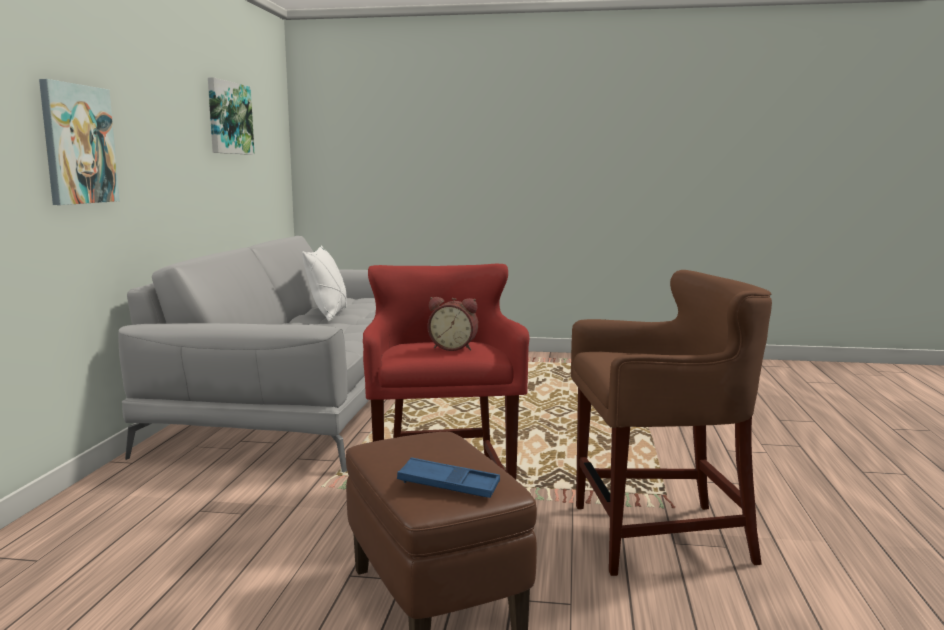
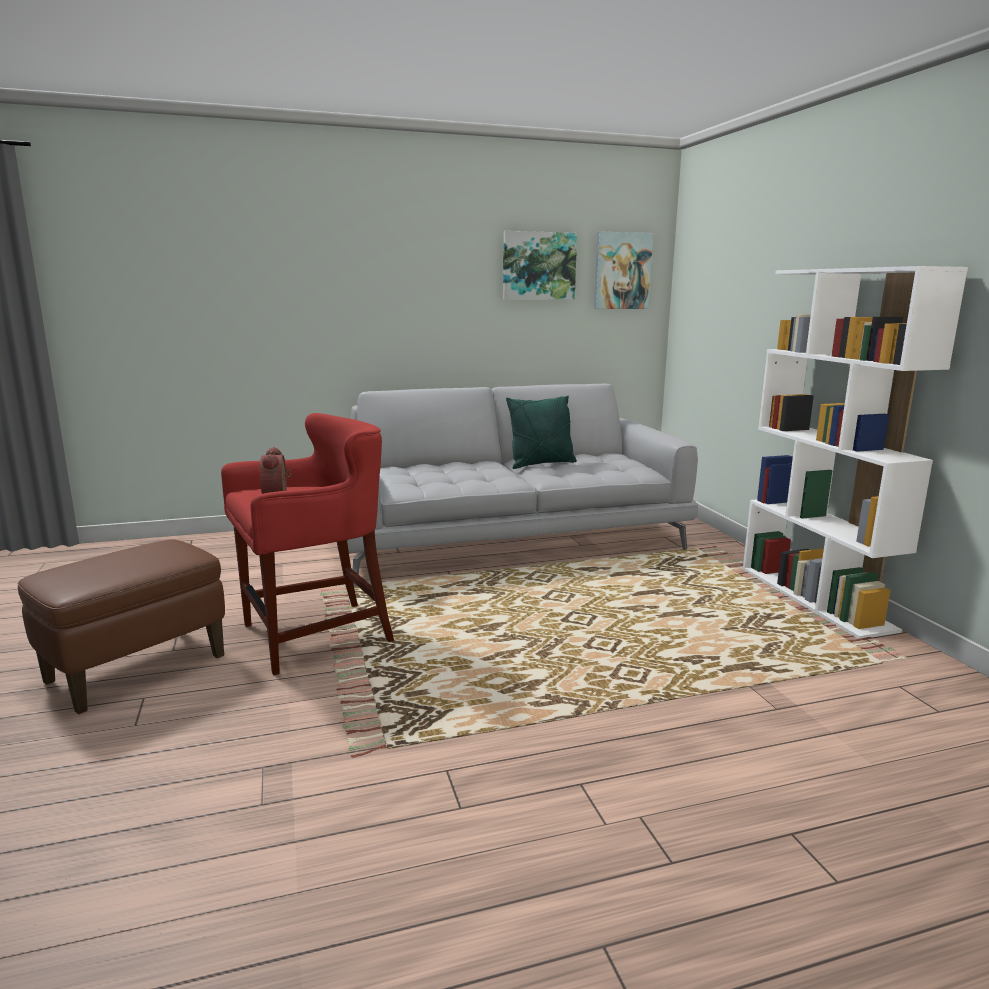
camera: 65 degrees right, 5 degrees up
picture [39,79,120,205] -> picture moved to [594,231,654,309]
white pillow [302,245,347,322] -> green pillow [506,396,577,469]
blue tray [397,457,500,498] -> none
brown stool [571,270,772,576] -> none
none -> white bookcase [743,266,968,639]

